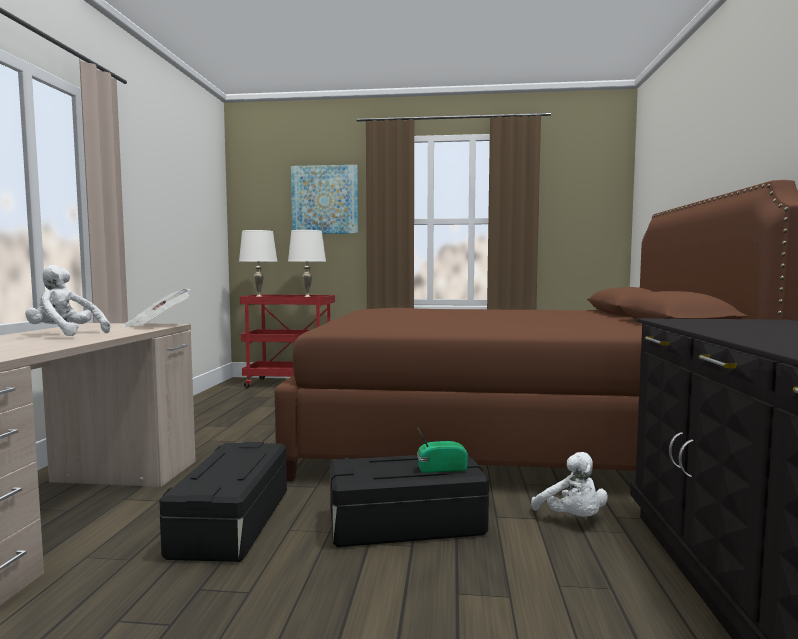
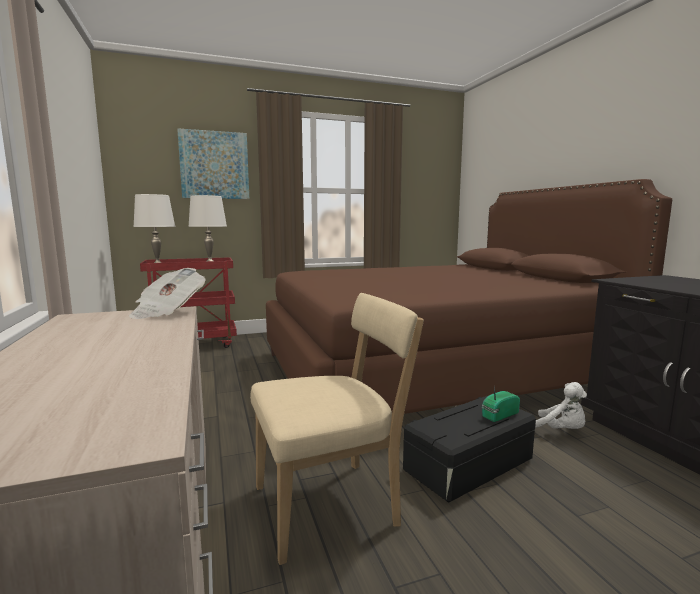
camera: 25 degrees left, 5 degrees up
white plush toy [25,265,110,336] -> none
black storage box [159,442,287,562] -> beige chair [250,293,424,565]

